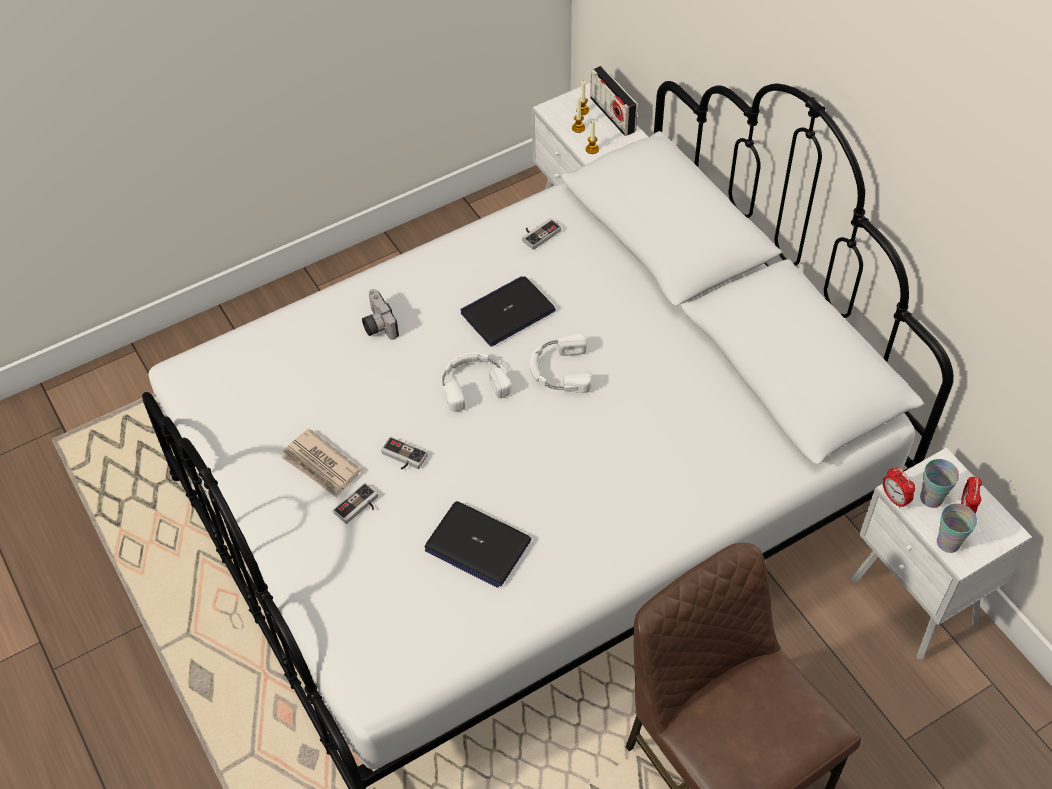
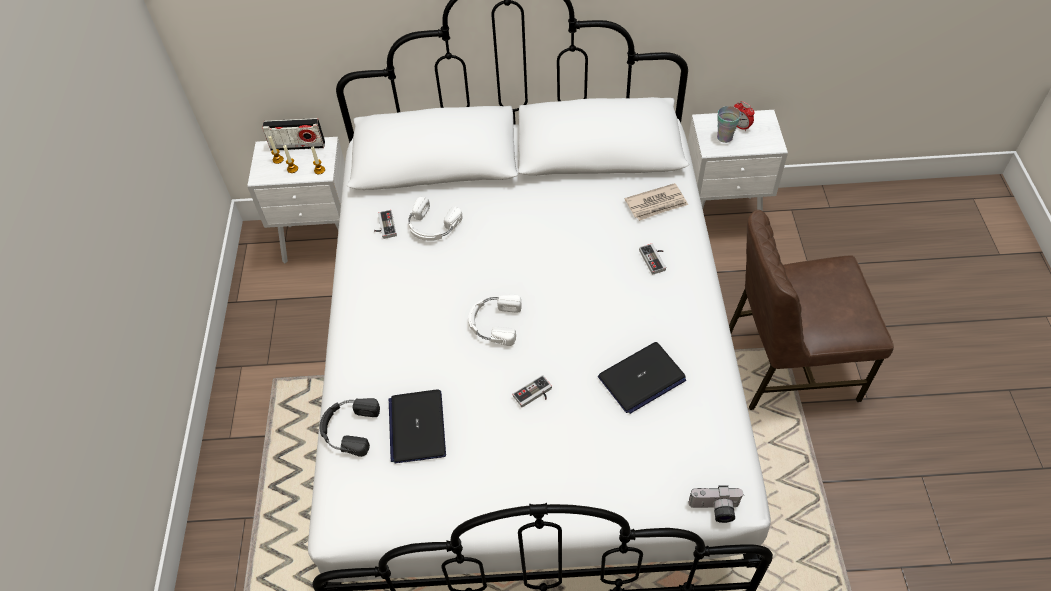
camera: 60 degrees left, 0 degrees up
newspaper [282,428,361,498] -> newspaper moved to [625,183,688,221]
game controller [333,483,378,524] -> game controller moved to [639,243,666,275]
camera [362,289,399,340] -> camera moved to [688,485,744,523]
laptop [461,276,556,346] -> laptop moved to [389,389,446,463]
white headphones [530,334,592,393] -> white headphones moved to [408,197,463,241]
alarm clock [883,467,915,508] -> none
cup [937,503,977,553] -> none
none -> black headphones [320,398,380,457]

